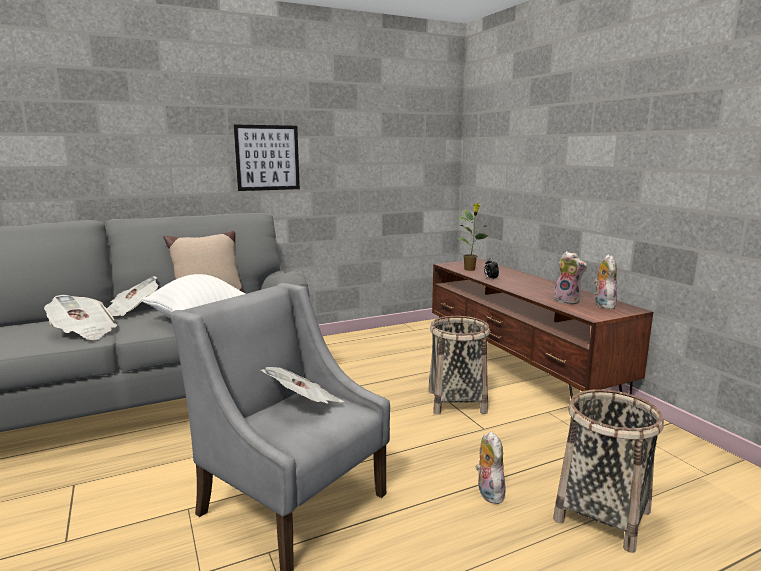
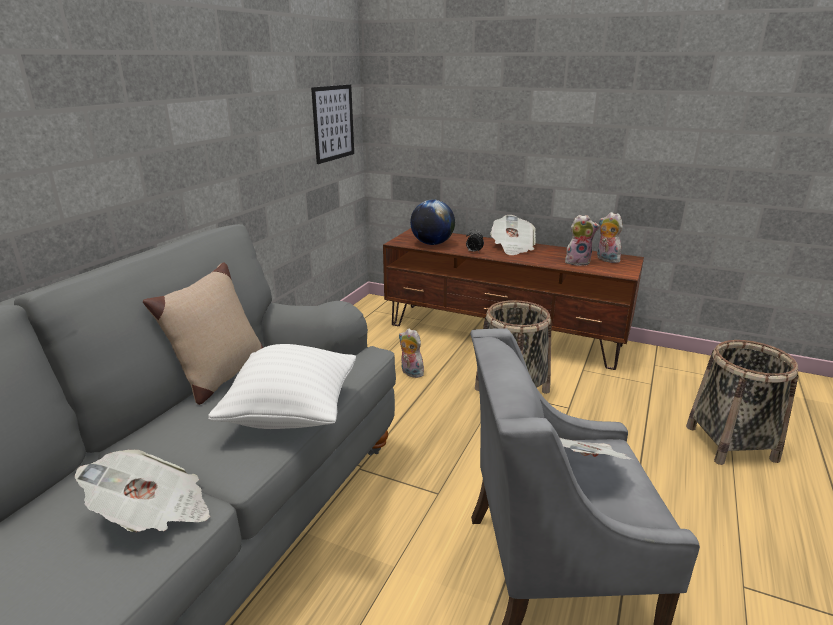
camera: 40 degrees left, 10 degrees up
newspaper [107,276,158,317] -> newspaper moved to [490,215,536,255]
picture [234,124,300,191] -> picture moved to [311,84,354,164]
potted plant [457,203,489,271] -> globe [410,199,455,245]
plush toy [476,431,506,504] -> plush toy moved to [399,328,425,378]

